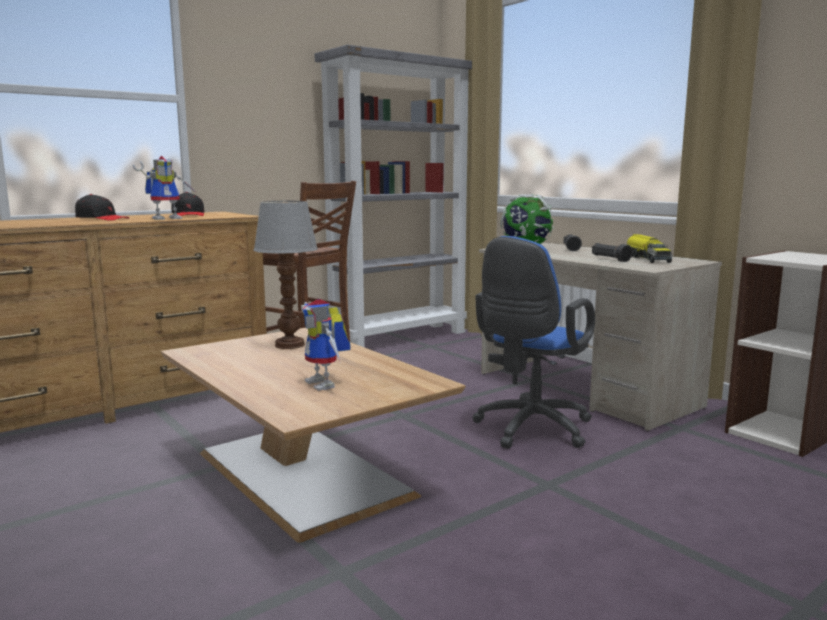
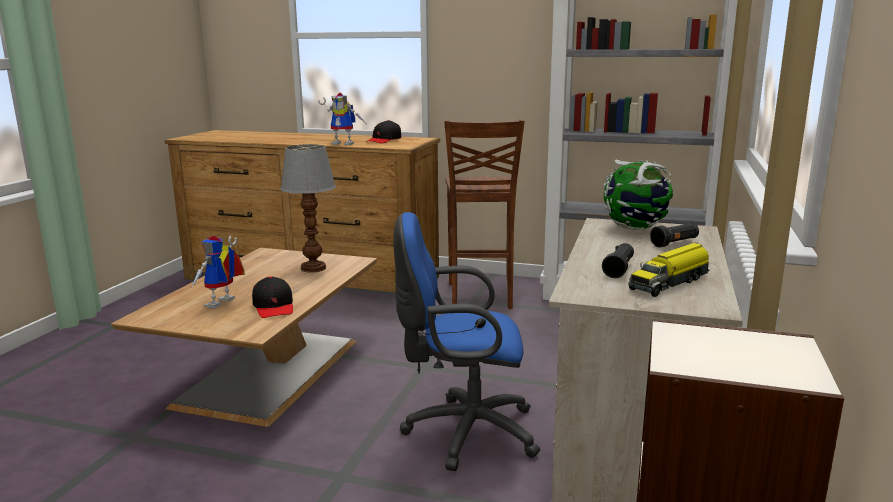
camera: 55 degrees right, 5 degrees up
black cap [75,194,129,221] -> black cap moved to [252,276,293,318]

